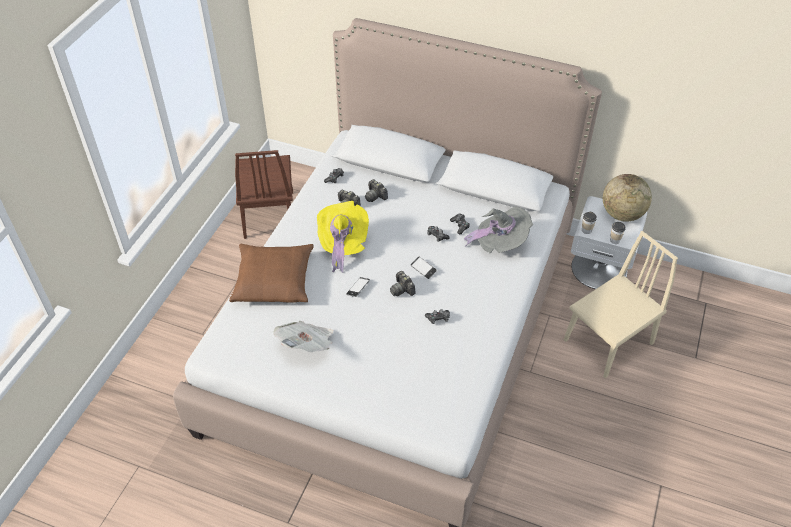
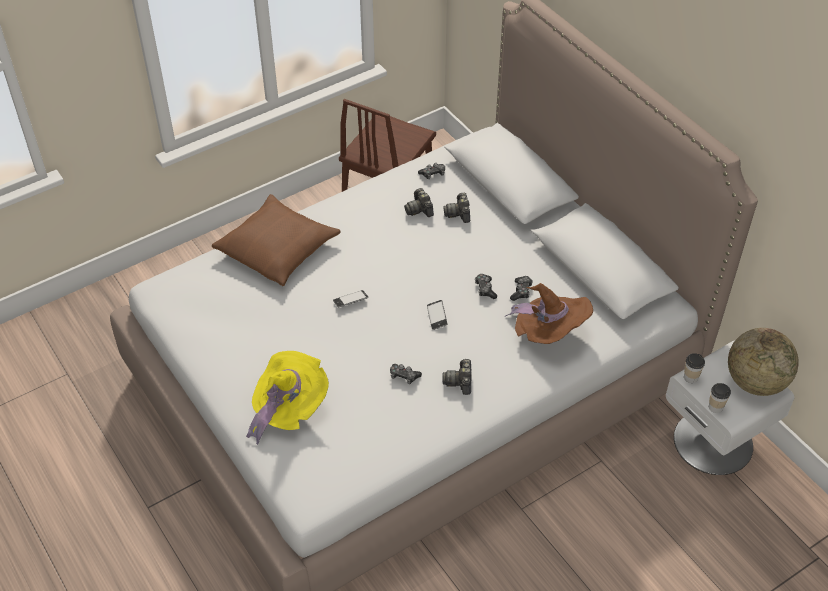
camera: 35 degrees right, 0 degrees up
newspaper [273,321,333,352] -> none
yellow hat [317,201,369,273] -> yellow hat moved to [246,351,329,445]
camera [390,271,416,296] -> camera moved to [442,359,472,395]
grey hat [464,207,533,254] -> brown hat [505,283,593,344]
beige chair [564,231,678,378] -> none

